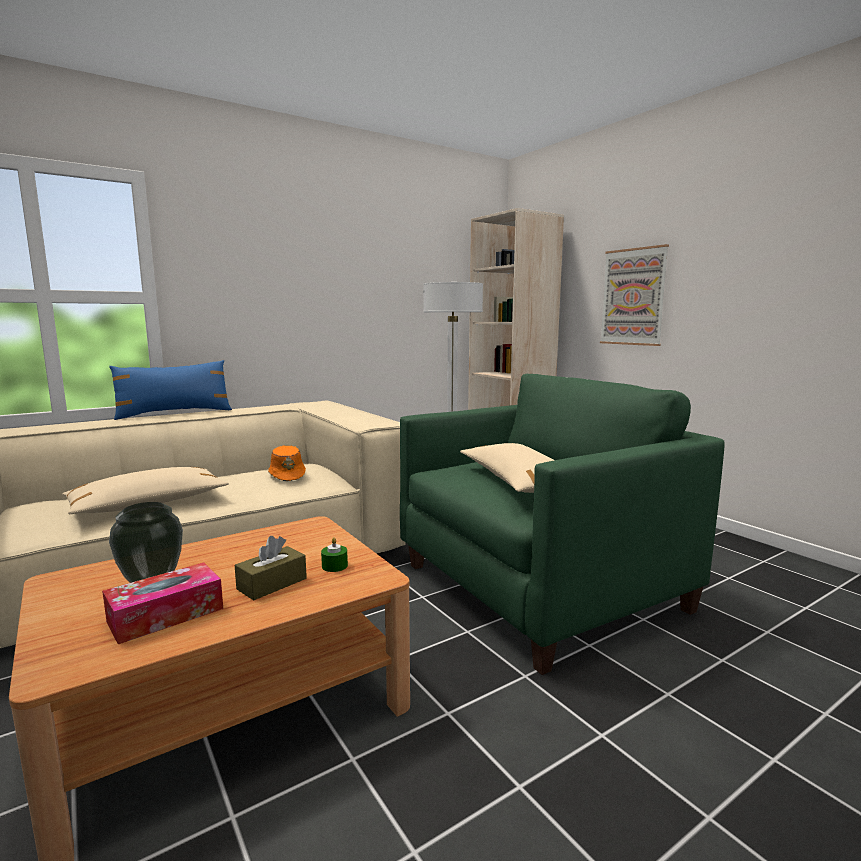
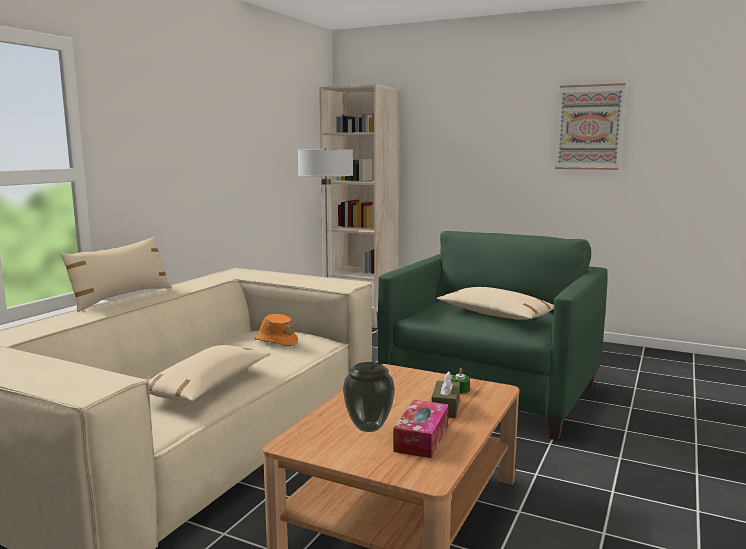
camera: 30 degrees left, 0 degrees up
blue pillow [109,360,232,420] -> beige pillow [60,237,172,312]
picture [600,244,669,346] -> picture moved to [555,83,626,170]

